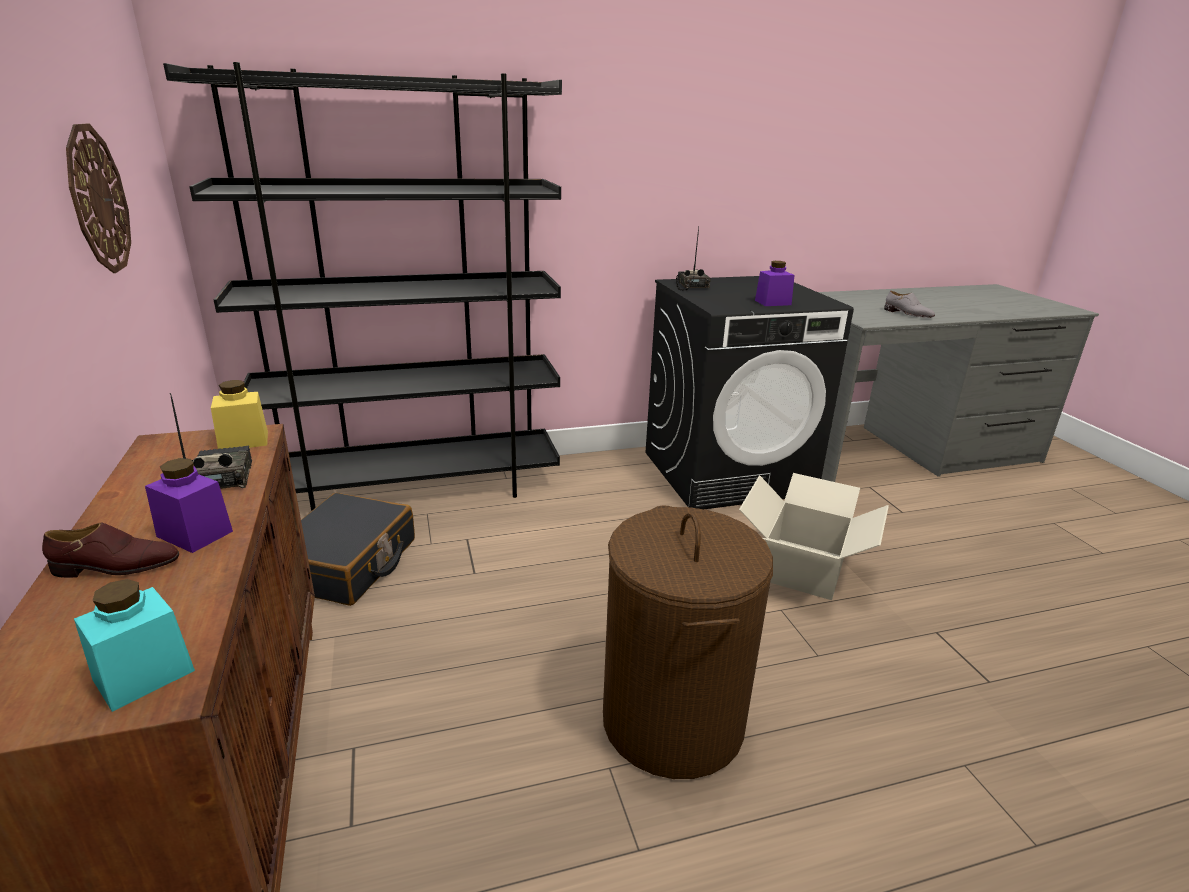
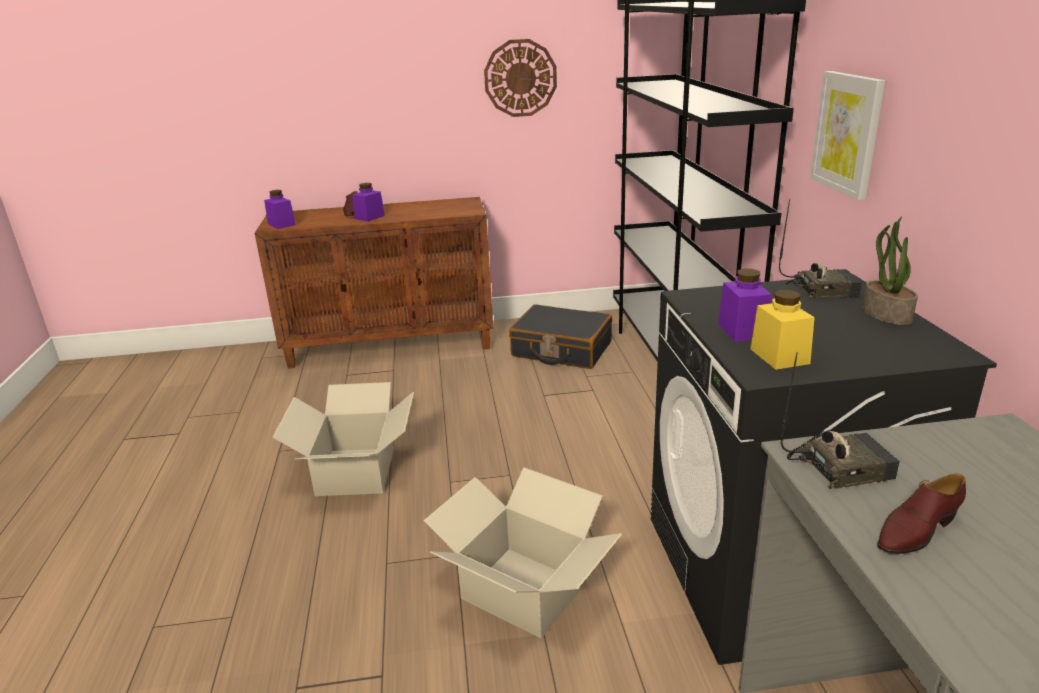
camera: 100 degrees right, 0 degrees up
turquoise jar [74,579,195,712] -> purple jar [264,190,296,229]
radio [170,393,252,489] -> radio moved to [781,352,900,489]
yellow jar [211,380,268,449] -> yellow jar moved to [751,290,815,370]
brown laundry basket [603,505,773,779] -> cardboard box [272,382,414,496]
grey shoe [884,291,935,318] -> brown shoe [877,474,966,554]
none -> picture [810,71,885,200]
none -> potted plant [862,216,918,325]

